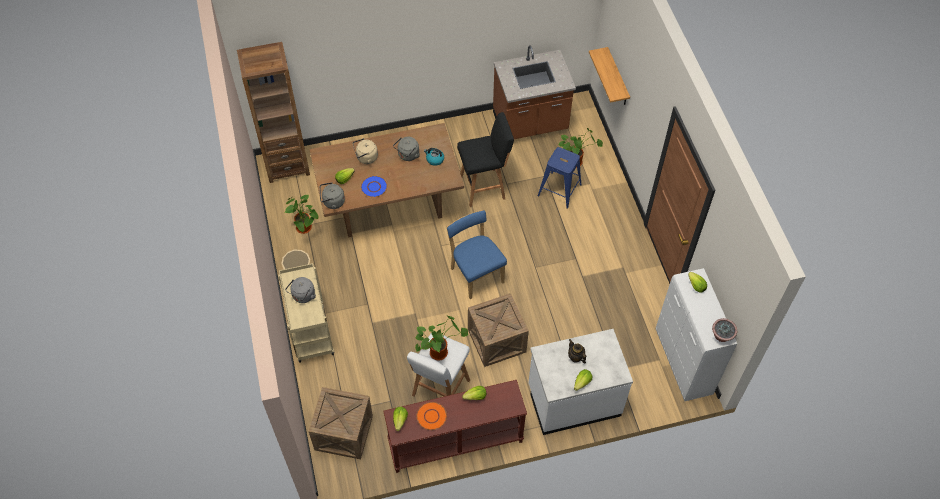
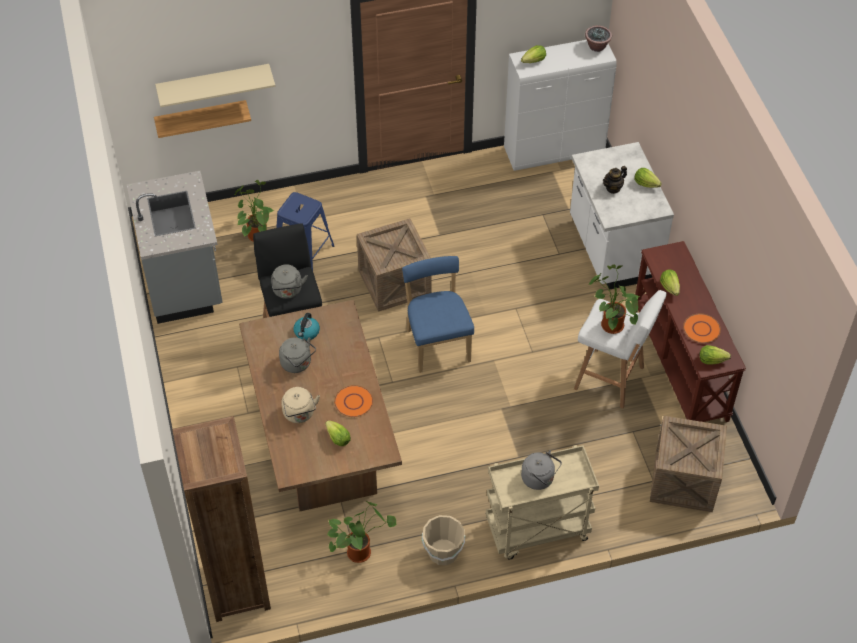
camera: 90 degrees left, 5 degrees down
grey kettle [320,182,345,209] -> grey kettle moved to [271,264,308,299]
blue plate [361,176,387,197] -> orange plate [334,385,373,417]
blue chair [446,210,507,299] -> blue chair turned 105 degrees clockwise [402,255,474,373]
crate [468,293,529,367] -> crate moved to [357,218,431,312]
brown counter [493,45,576,139] -> grey counter [127,171,223,324]
none -> beige shelf [155,64,275,107]

